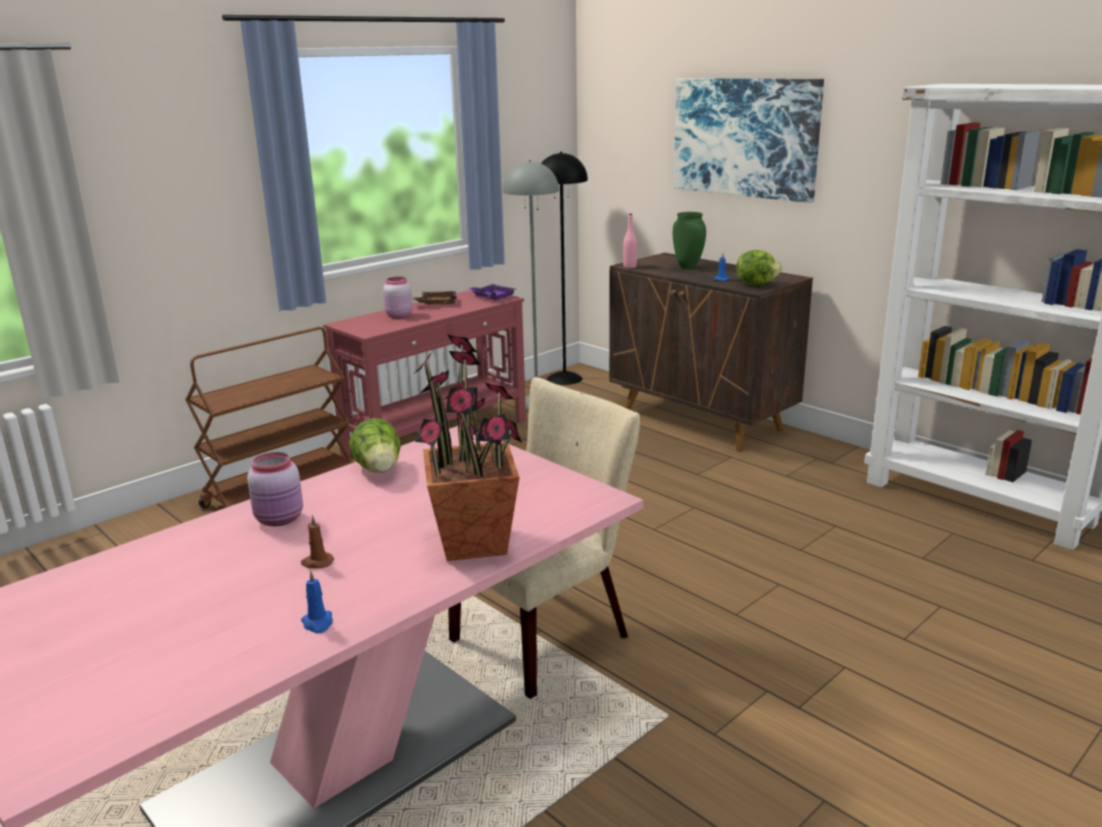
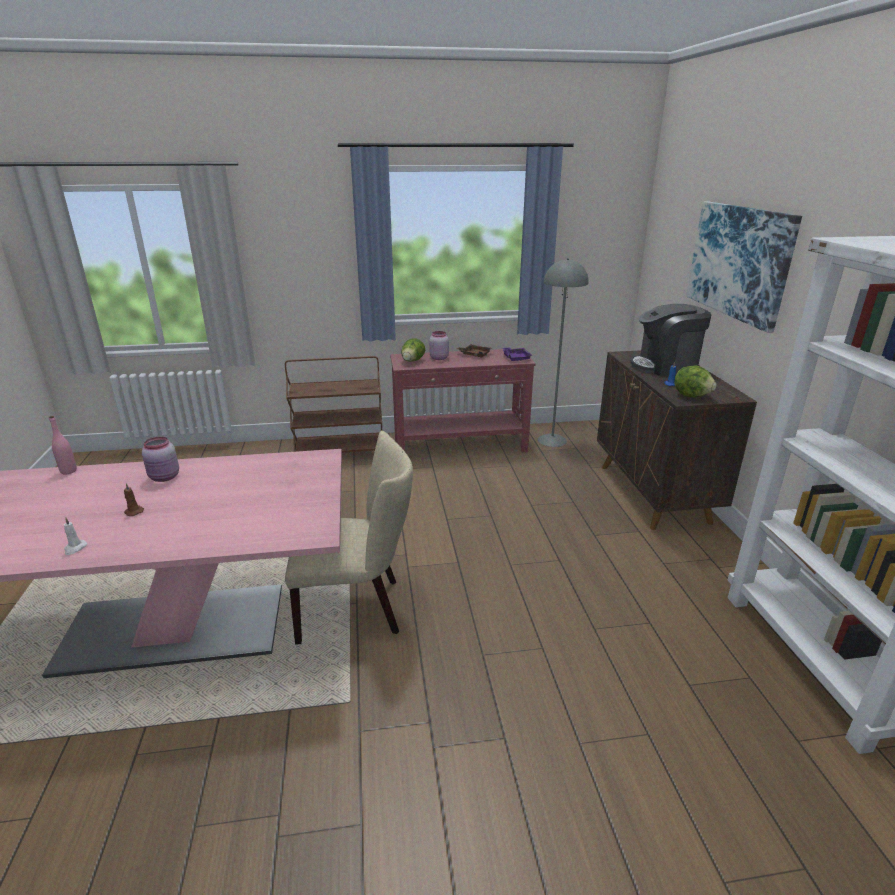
camera: 35 degrees right, 5 degrees up
blue candle [301,571,333,633] -> white candle [64,517,87,555]
lettuce [349,418,401,473] -> lettuce moved to [401,338,425,362]
potted plant [413,335,522,561] -> none
black floor lamp [541,152,588,385] -> none
pink bottle [623,214,637,268] -> pink bottle moved to [49,416,77,474]
green vase [673,212,706,269] -> coffee machine [630,304,711,376]

